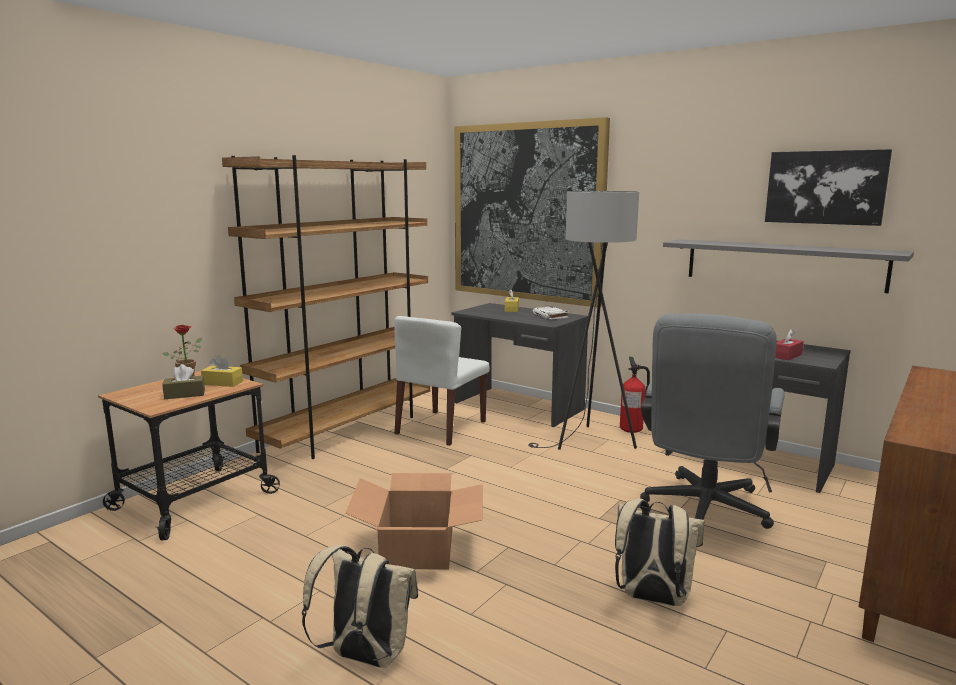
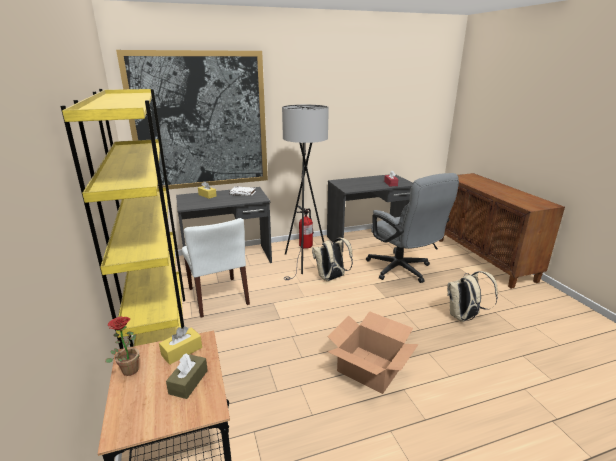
camera: 55 degrees left, 10 degrees up
brown bookcase [222,155,430,459] -> yellow bookcase [60,89,185,349]
beige backpack [302,545,418,668] -> beige backpack moved to [312,238,353,281]
grey shelf [663,239,914,293] -> none
picture [765,149,892,226] -> none

